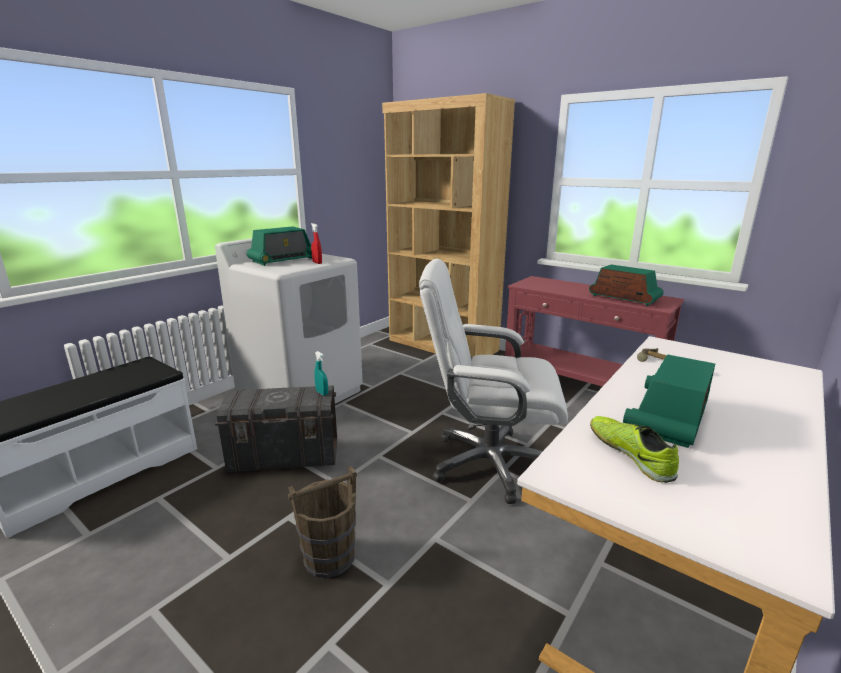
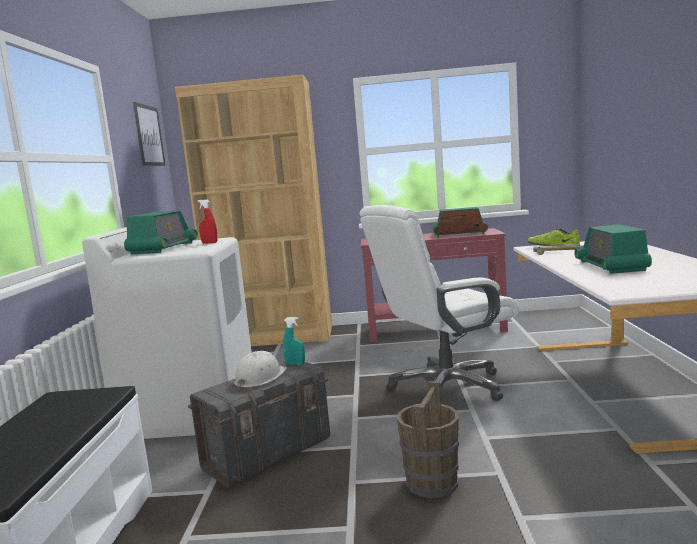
camera: 35 degrees left, 10 degrees down
shoe [590,416,679,483] -> shoe moved to [528,228,580,247]
none -> picture [133,102,166,166]
none -> white hard hat [234,351,287,388]

